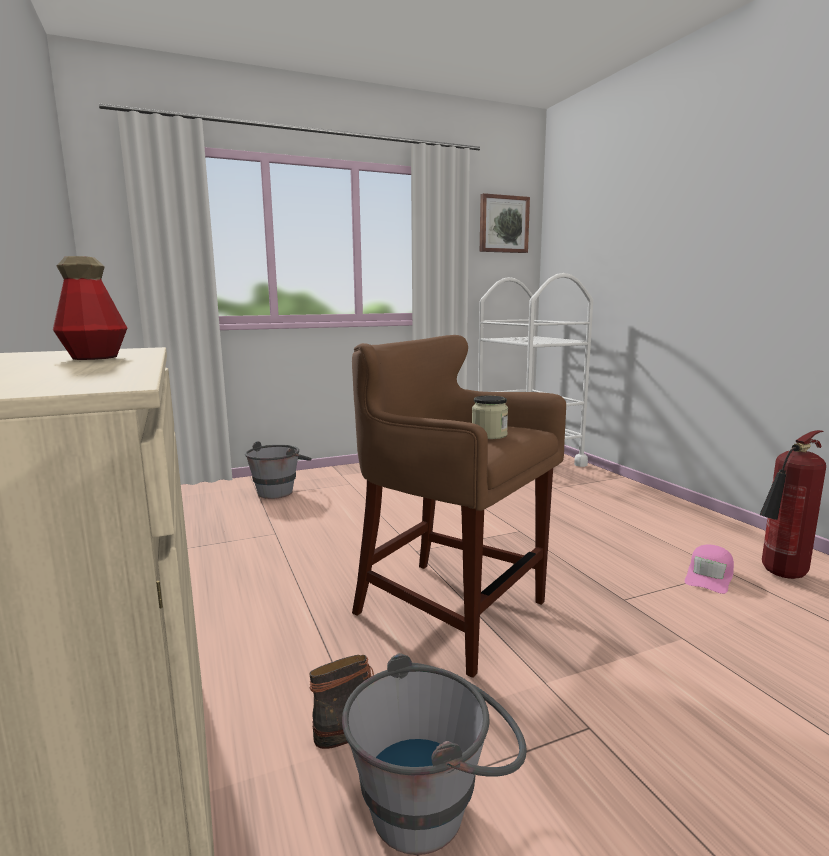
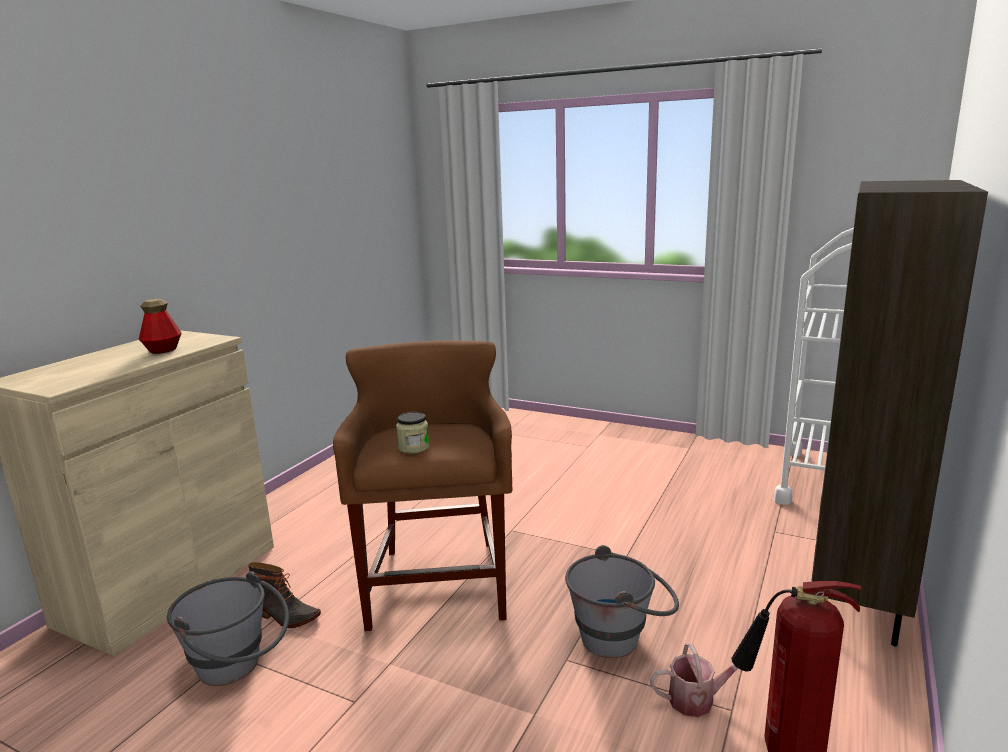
camera: 50 degrees right, 5 degrees up
grey bucket [245,441,312,499] -> grey bucket moved to [565,545,679,658]
picture [480,193,530,253] -> none
pink cap [685,545,734,594] -> watering can [650,644,738,717]
none -> brown bookcase [811,180,988,647]

